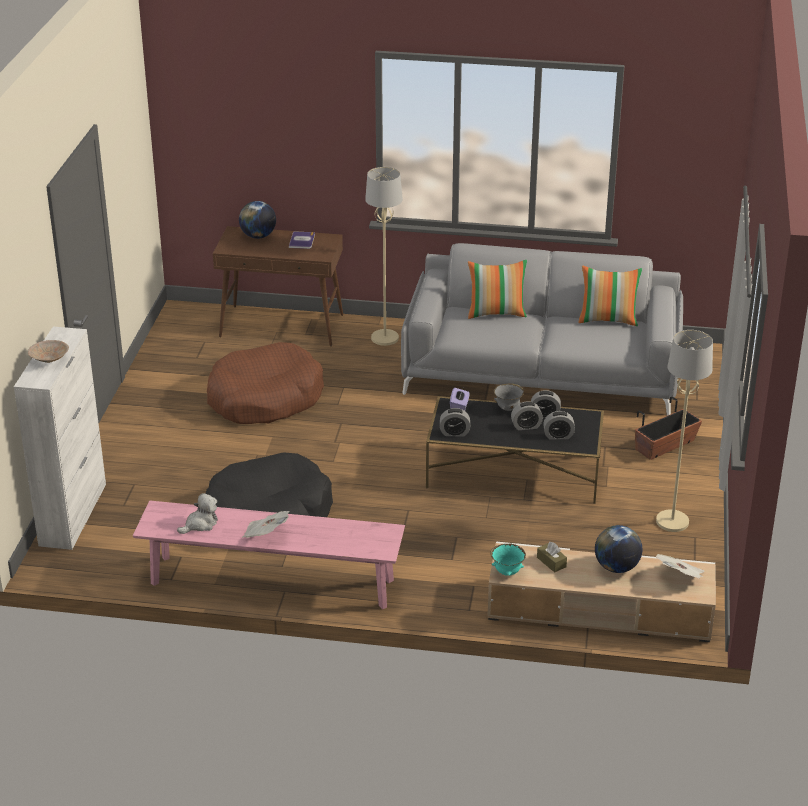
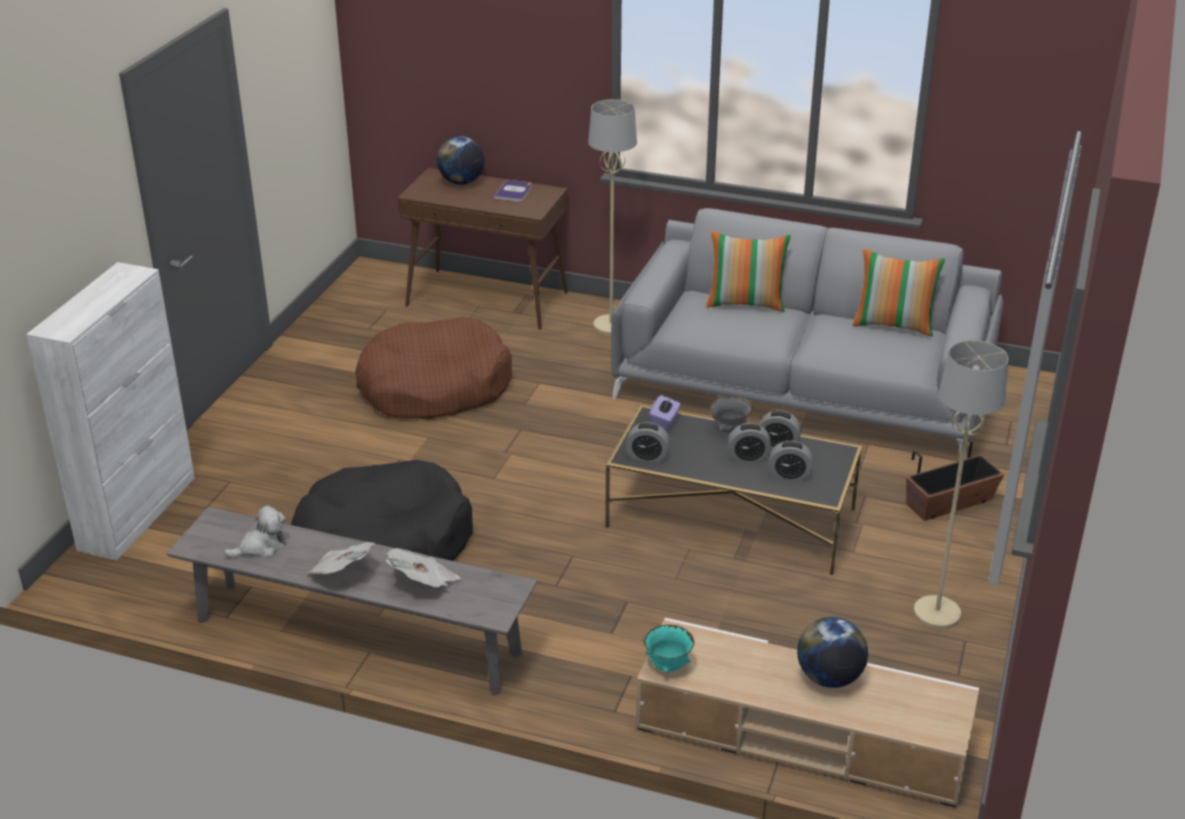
camera: 10 degrees right, 0 degrees up
beige bowl [28,340,69,363] -> none
pink bench [133,501,405,609] -> grey bench [166,507,538,695]
brown tissue box [537,542,567,572] -> none
newspaper [656,554,705,579] -> newspaper moved to [386,548,461,588]

